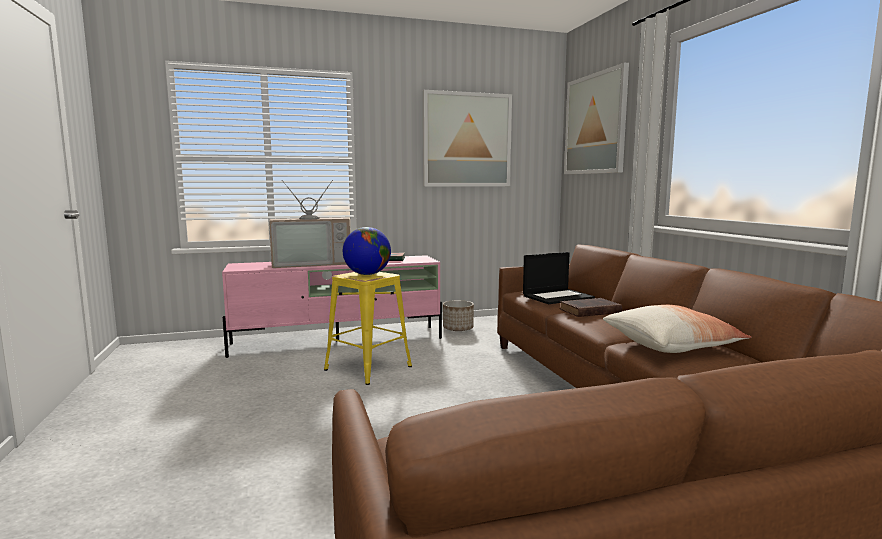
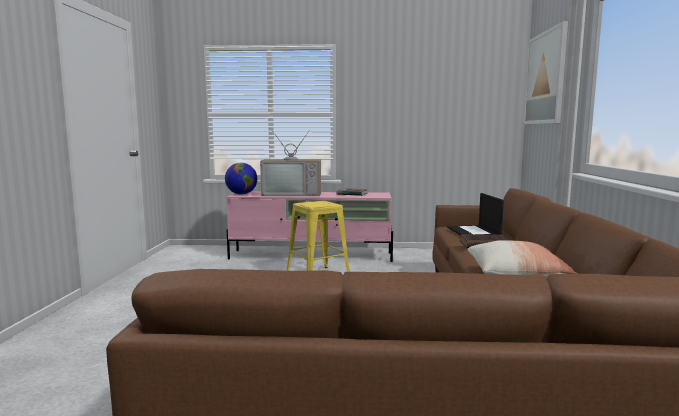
camera: 20 degrees right, 0 degrees up
globe [343,227,391,275] -> globe moved to [225,163,257,195]
picture [423,90,512,187] -> none
planter [443,300,474,331] -> none
laptop [523,252,595,304] -> laptop turned 90 degrees clockwise [447,193,504,235]

